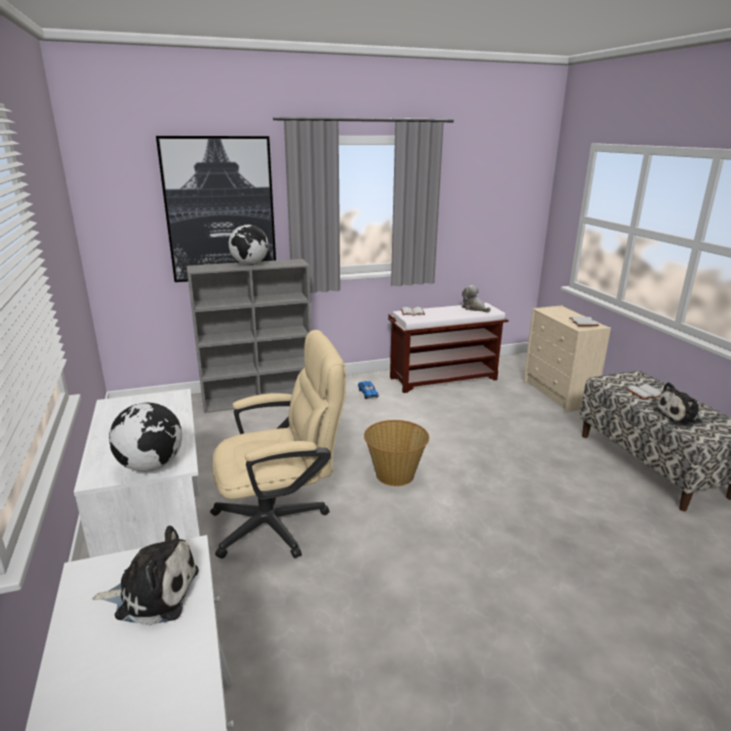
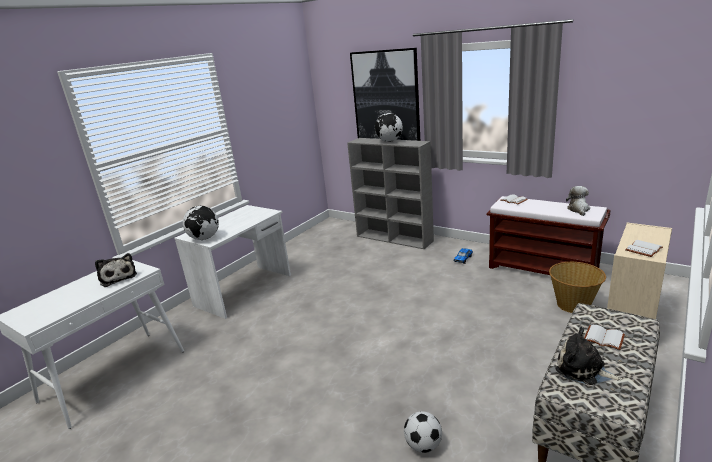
camera: 55 degrees right, 0 degrees up
beige office chair [210,330,346,559] -> none
basket [364,420,429,486] -> basket moved to [549,262,606,313]
none -> football [404,411,442,453]

